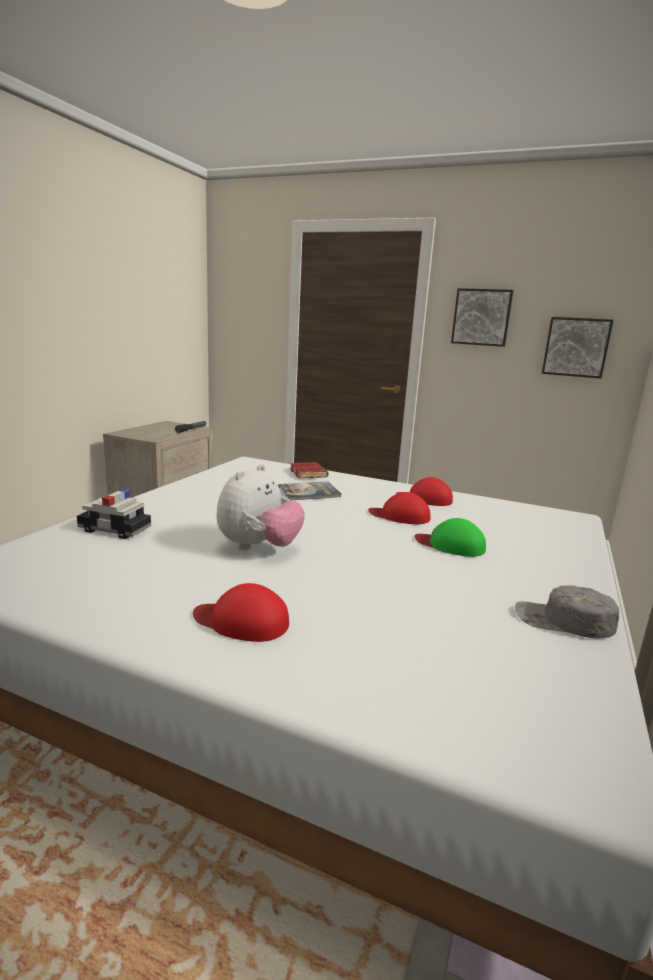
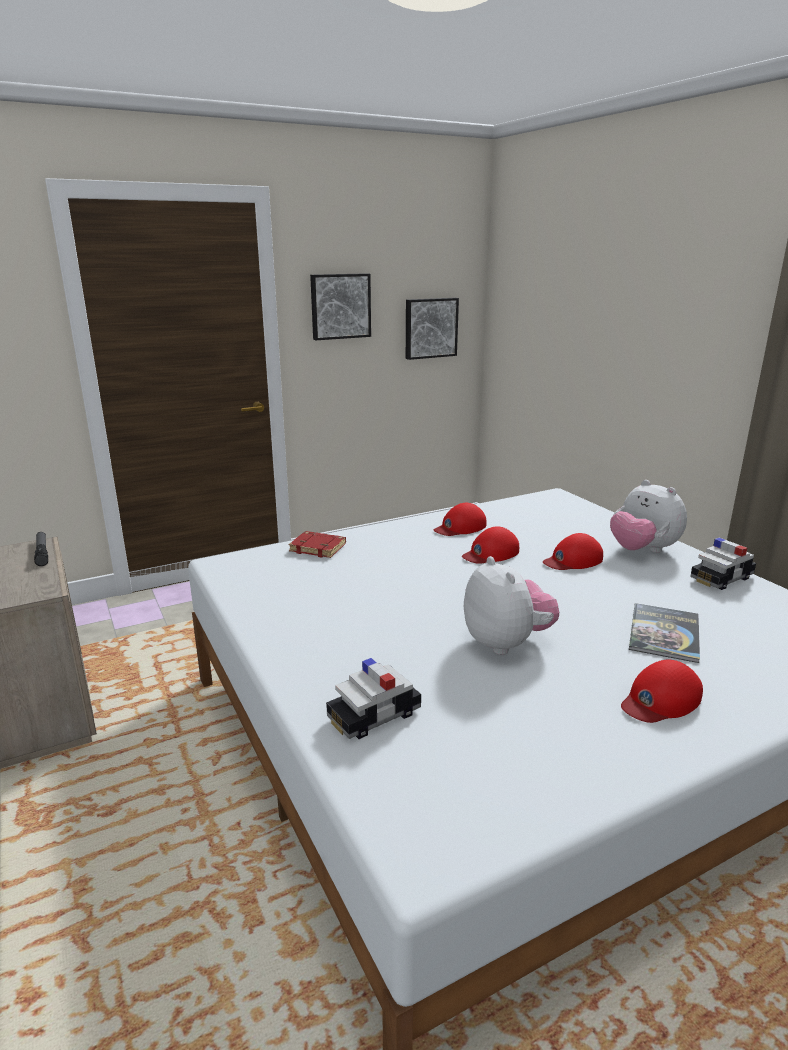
camera: 50 degrees left, 5 degrees up
book [278,481,341,500] -> book moved to [629,603,700,663]
green cap [414,518,486,557] -> red cap [543,533,603,570]
grey cap [515,586,619,638] -> toy car [690,538,756,590]
none -> plush toy [610,480,687,553]

